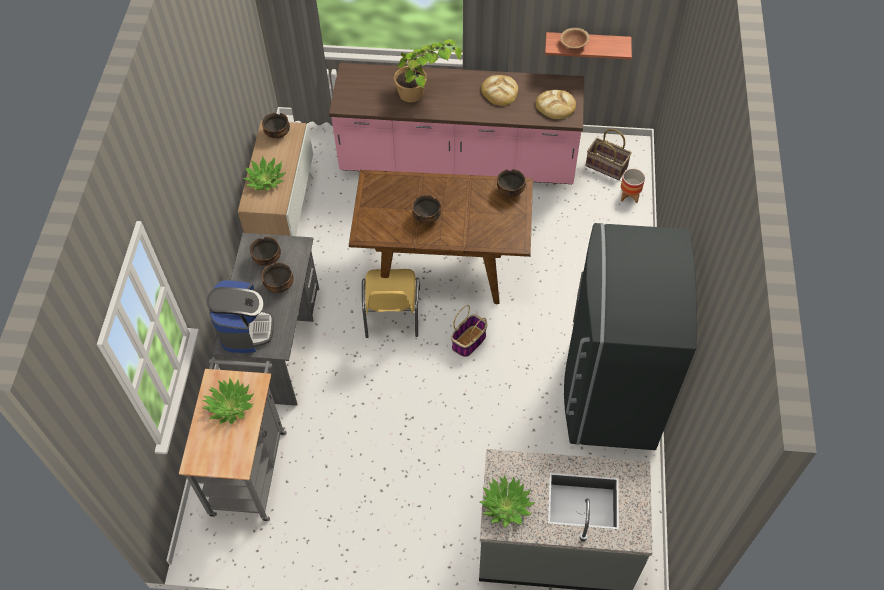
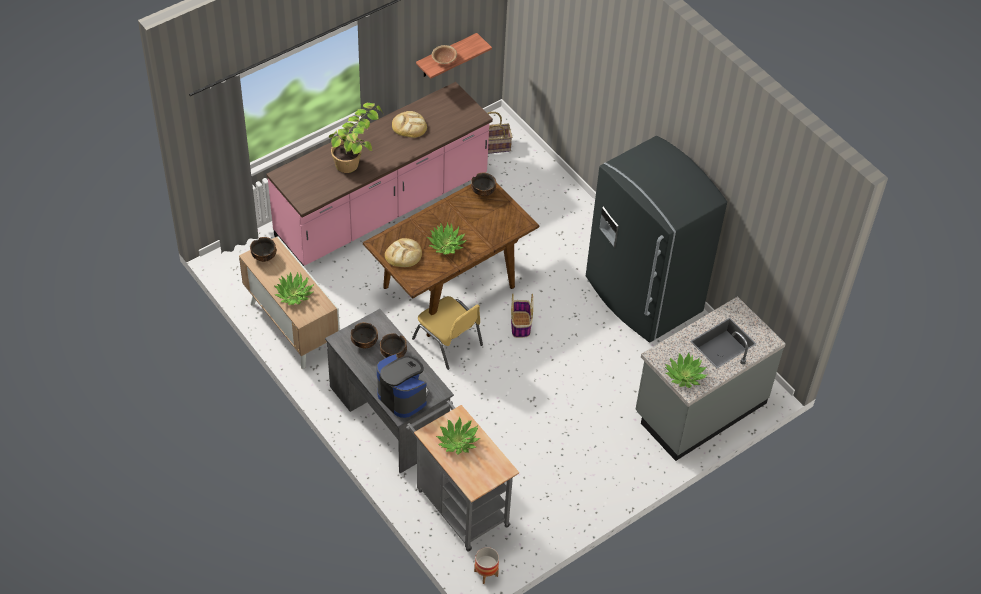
camera: 45 degrees left, 5 degrees down
bowl [412,195,441,223] -> potted plant [427,222,466,255]
bread [536,90,576,119] -> bread moved to [385,238,422,267]
planter [621,169,645,203] -> planter moved to [474,547,499,584]

